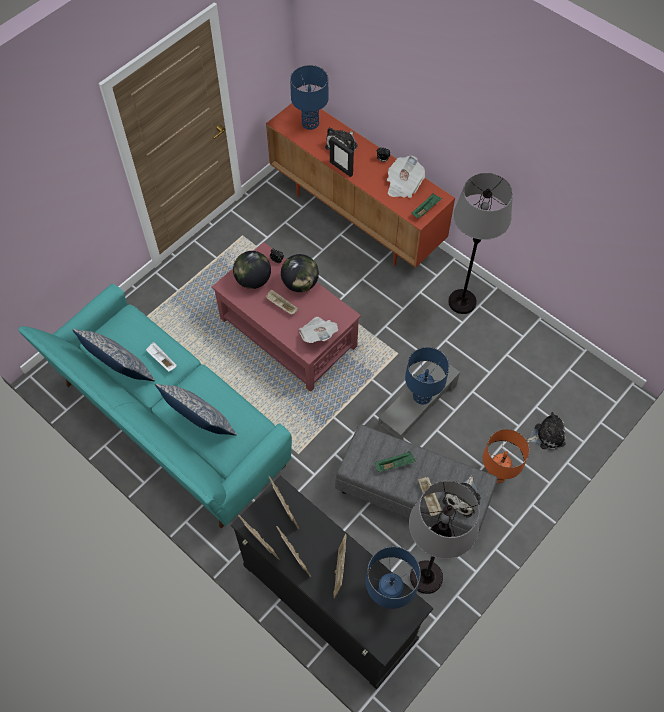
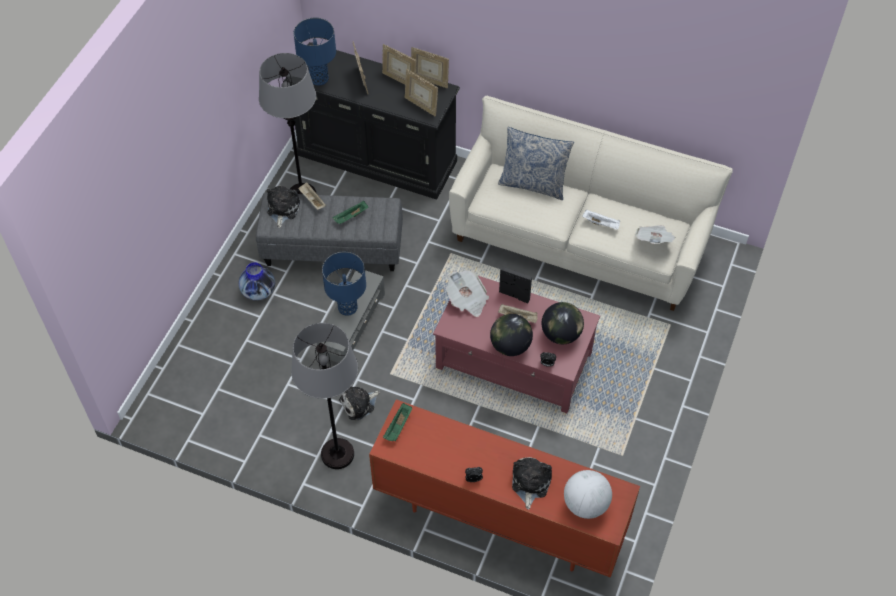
camera: 160 degrees right, 5 degrees down
turquoise sofa [18,283,292,529] -> beige sofa [449,95,733,311]
pillow [72,329,155,381] -> none
blue table lamp [290,65,329,130] -> globe [564,470,612,519]
picture frame [330,136,354,177] -> picture frame moved to [499,267,532,303]
newspaper [387,156,425,198] -> newspaper moved to [635,225,676,244]
orange table lamp [483,429,530,483] -> vase [239,262,275,300]
plush toy [527,412,566,449] -> plush toy moved to [339,387,380,420]

